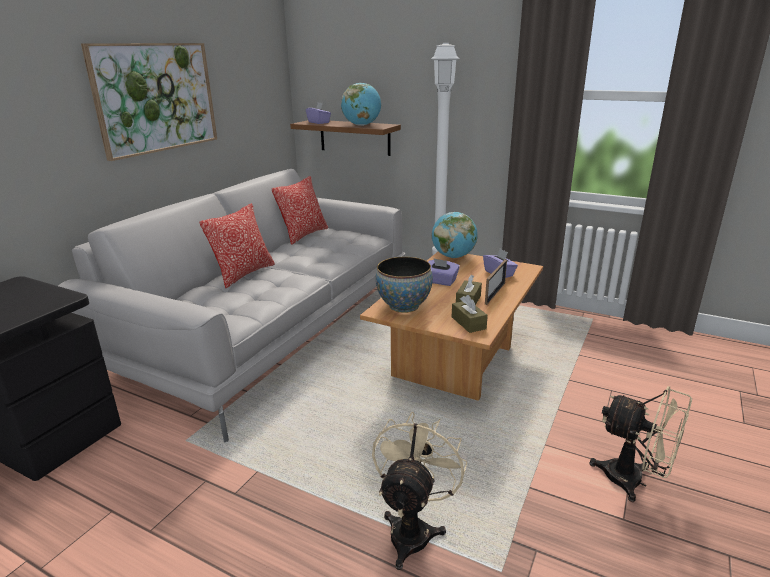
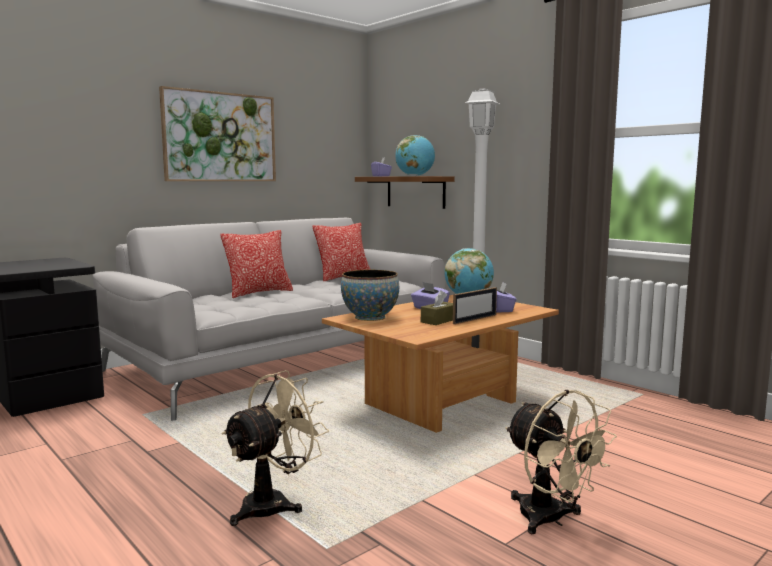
camera: 20 degrees right, 15 degrees down
brown tissue box [452,295,488,333] -> none

